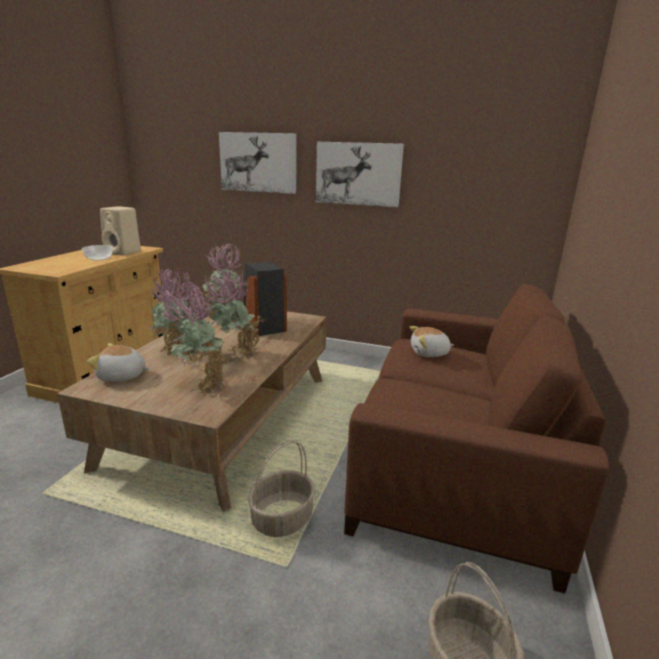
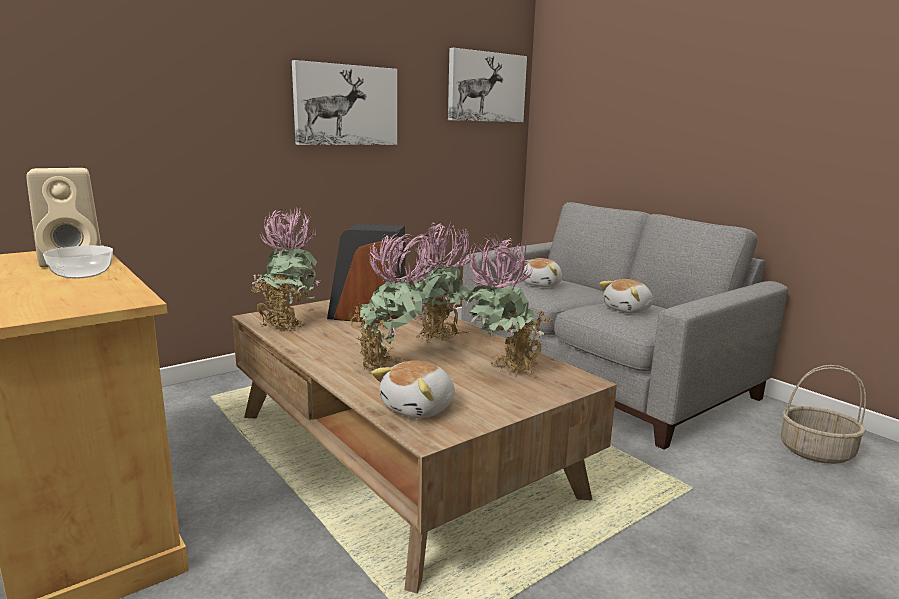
camera: 55 degrees left, 5 degrees down
picture [219,132,297,194] -> picture moved to [448,48,527,122]
basket [248,440,315,537] -> none
brown sofa [344,284,609,593] -> grey sofa [462,202,788,450]
none -> plush toy [600,279,653,313]

